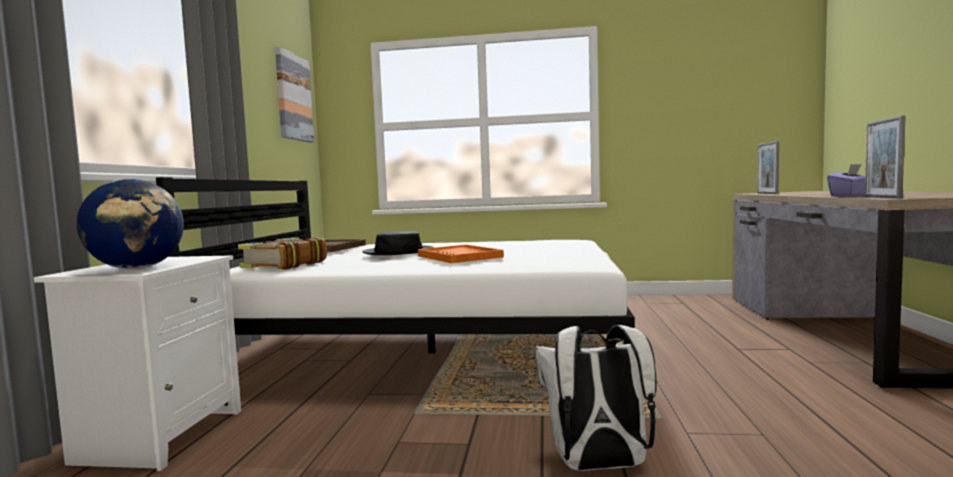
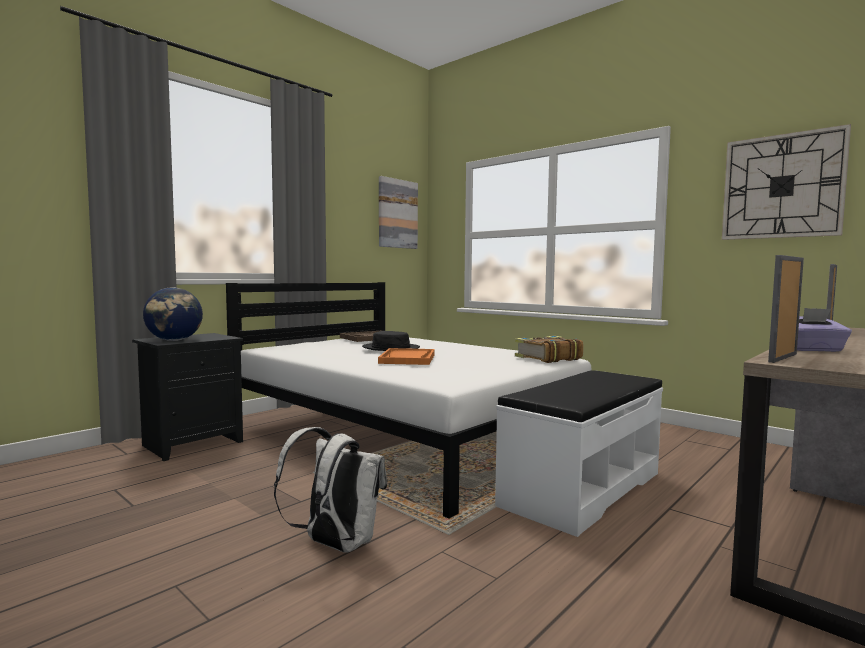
camera: 35 degrees right, 0 degrees up
white nightstand [34,255,241,471] -> black nightstand [132,333,243,461]
book [238,237,327,270] -> book moved to [515,336,584,363]
none -> white bench [495,370,663,537]
none -> wall clock [722,124,851,240]

